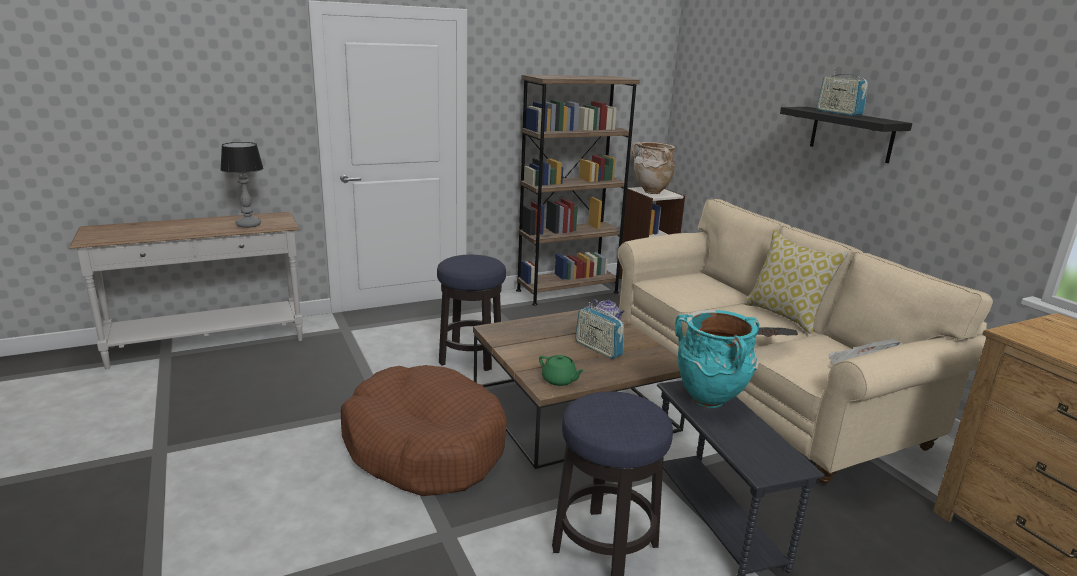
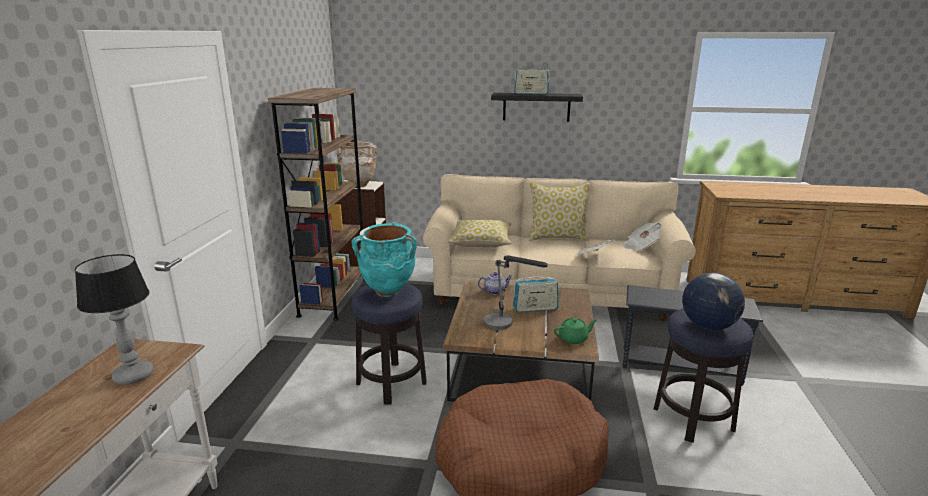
camera: 55 degrees left, 0 degrees up
turquoise vase [675,310,760,408] -> turquoise vase moved to [352,222,417,297]
none -> pillow [448,219,512,247]
none -> table lamp [484,255,548,330]
none -> globe [682,273,745,330]

